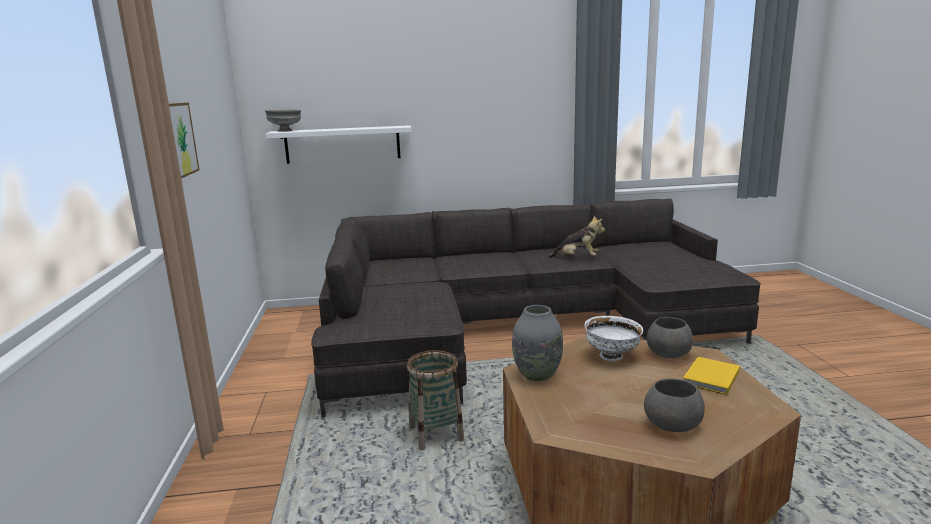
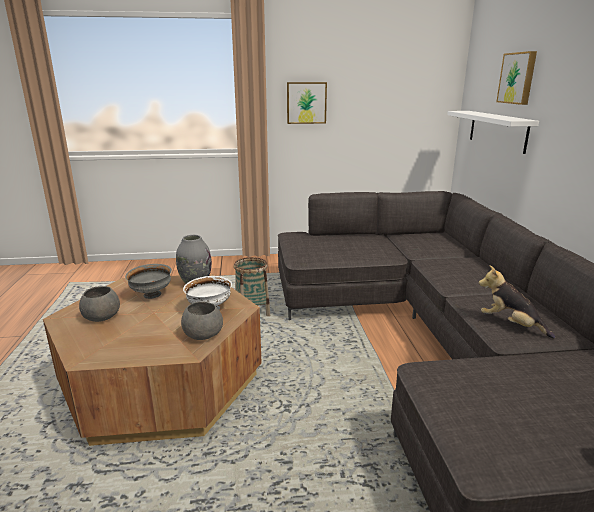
camera: 90 degrees right, 5 degrees up
grey bowl [265,110,302,132] -> grey bowl moved to [125,264,172,299]
plush toy [548,216,605,258] -> plush toy turned 120 degrees clockwise [479,265,555,339]
yellow book [683,357,740,395] -> none
none -> picture [496,51,537,105]

